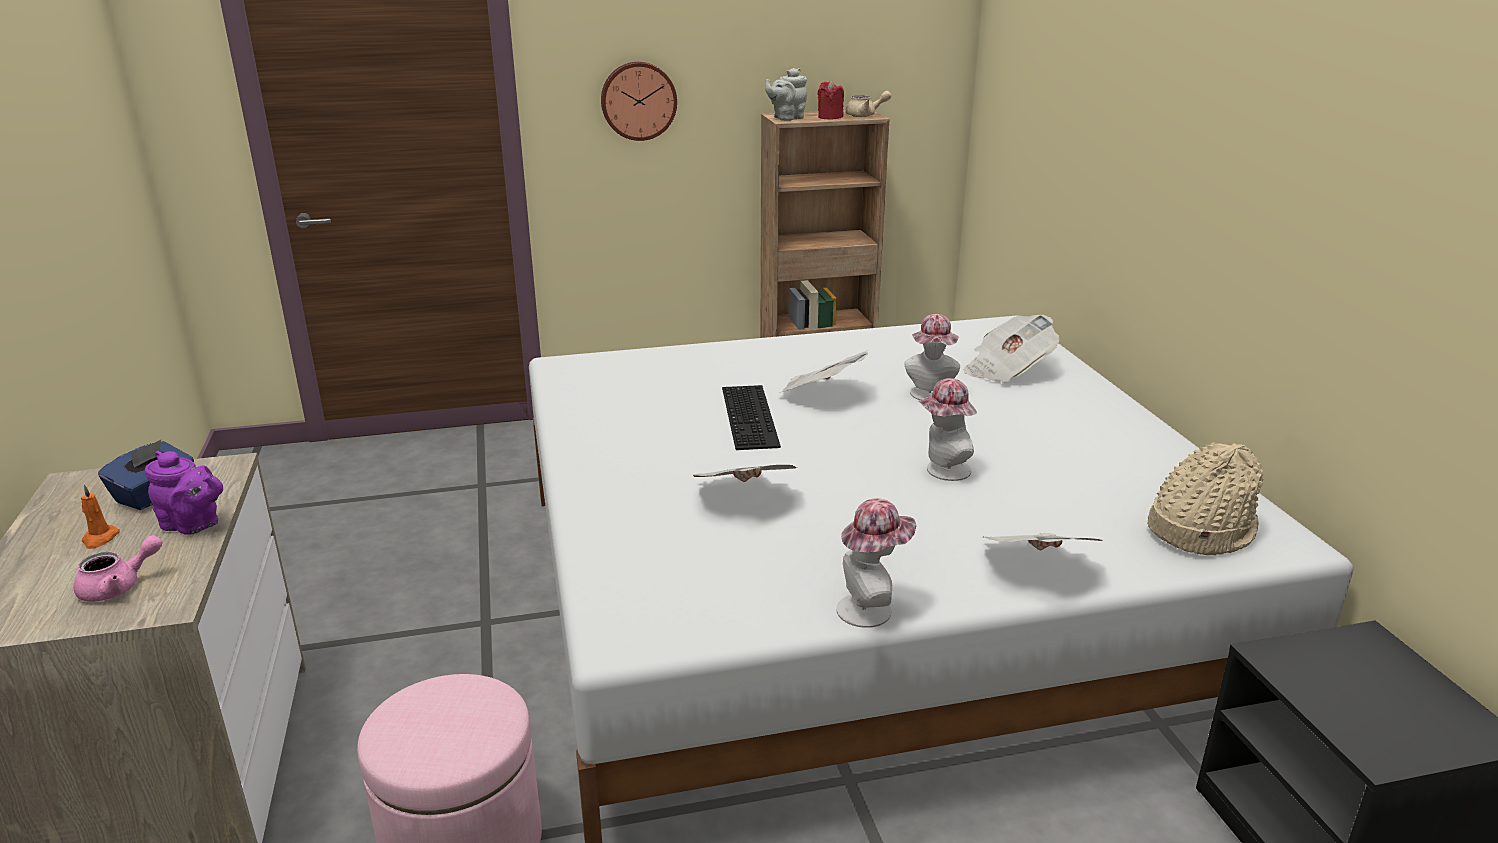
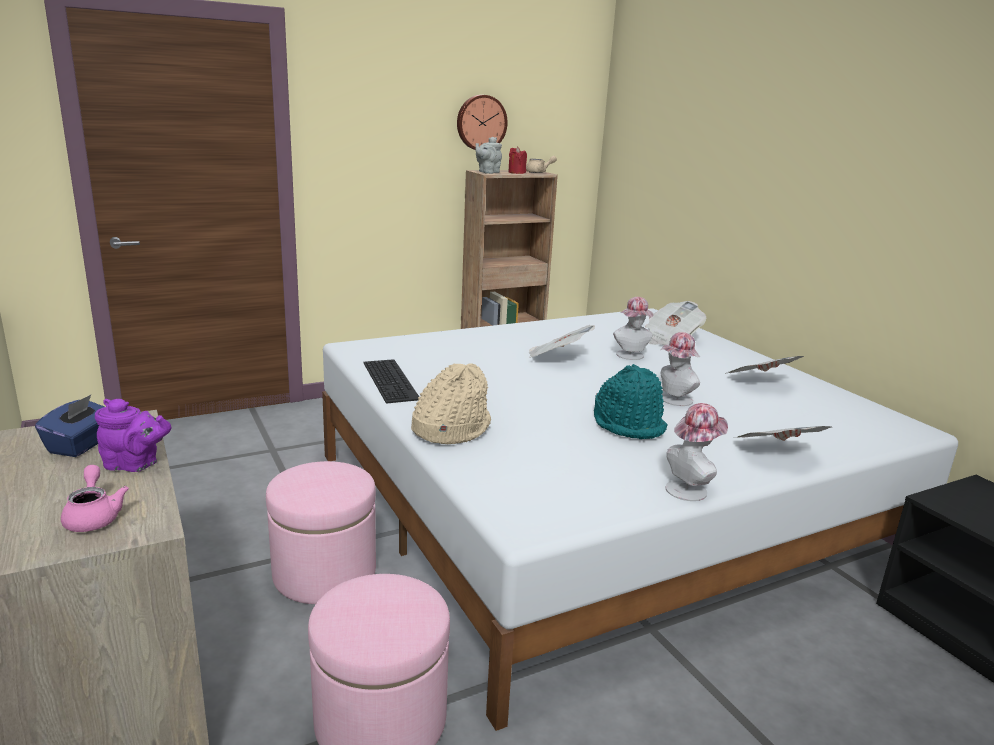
camera: 15 degrees left, 5 degrees down
pink teapot [73,535,162,602] -> pink teapot turned 60 degrees counterclockwise [61,465,129,532]
orange candle [81,485,120,549] -> none
wall clock [601,62,677,141] -> wall clock moved to [457,95,508,150]
newspaper [693,465,797,482] -> newspaper moved to [728,356,804,373]
keyboard [722,385,781,450] -> keyboard moved to [363,359,419,404]
beige hat [1147,442,1263,555] -> beige hat moved to [411,363,491,444]
none -> pink ottoman [266,461,376,604]
none -> turquoise hat [594,364,668,439]

